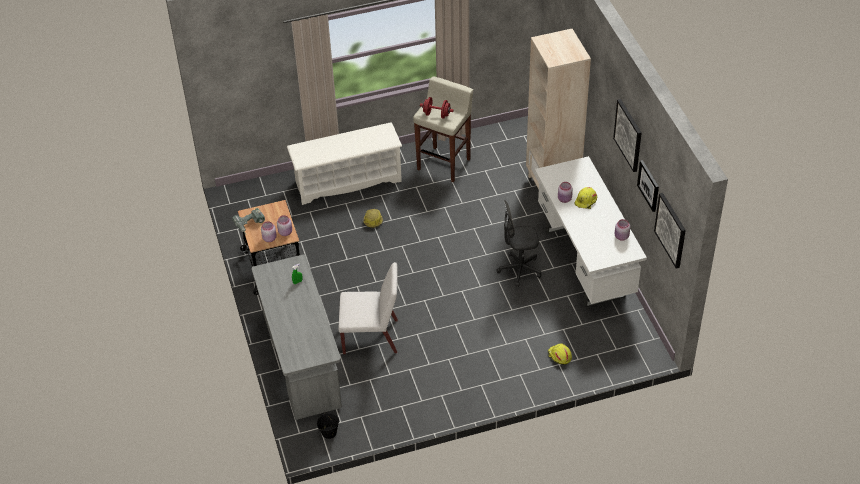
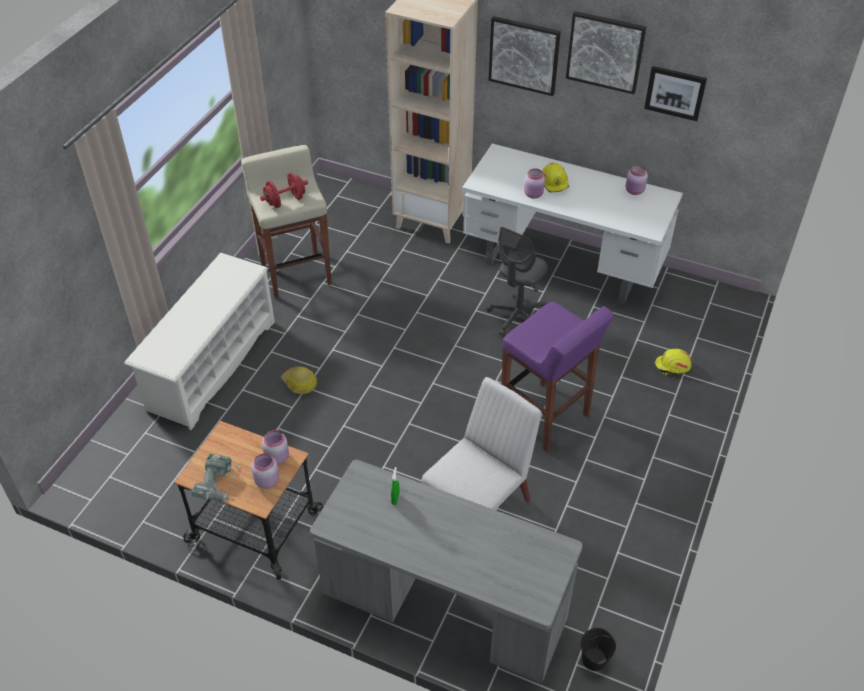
camera: 50 degrees left, 0 degrees up
picture [654,193,686,269] -> picture moved to [489,16,561,96]
none -> purple stool [501,302,613,452]

